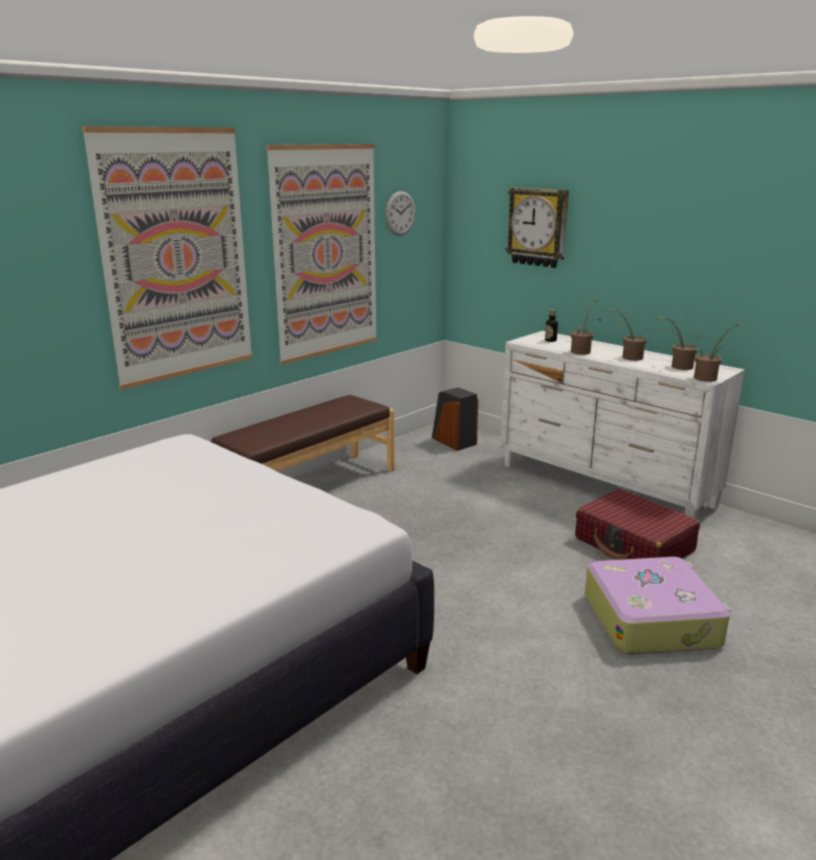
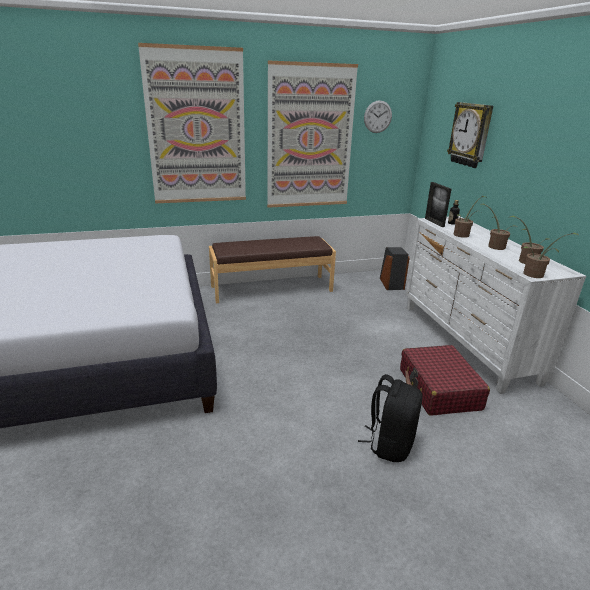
camera: 30 degrees right, 5 degrees up
suitcase [585,557,730,655] -> black backpack [358,374,423,462]
none -> picture frame [425,182,451,227]

